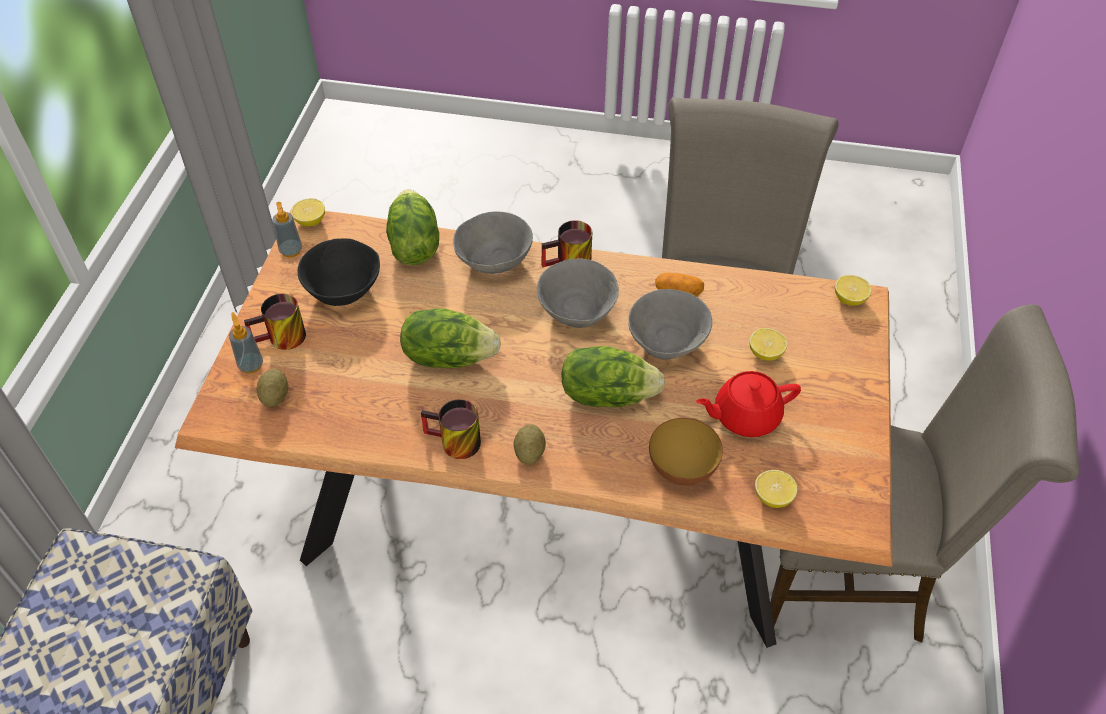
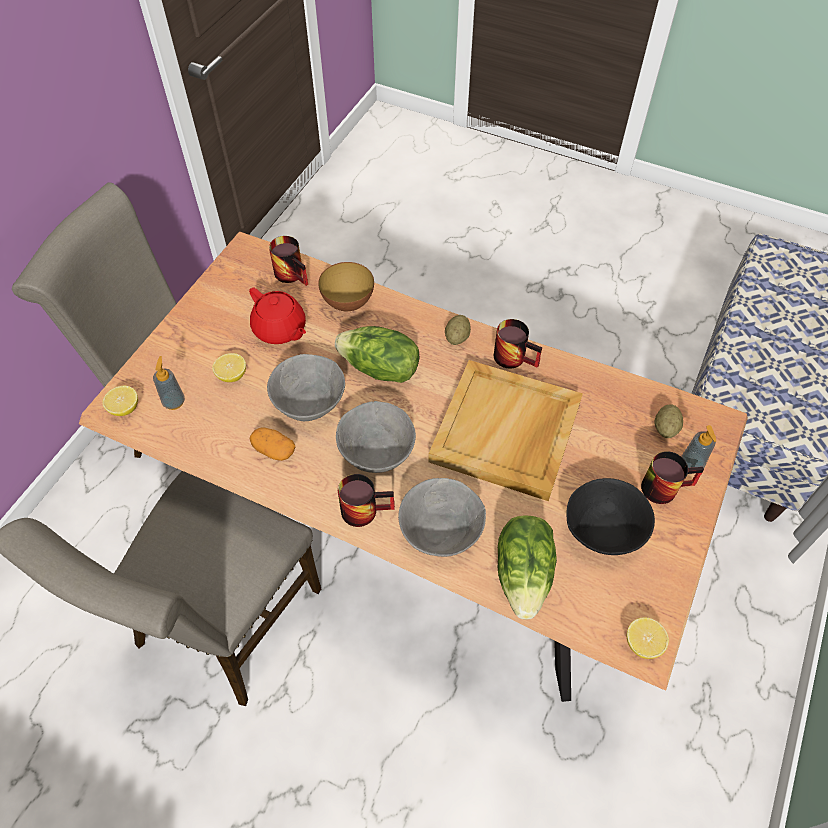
camera: 165 degrees left, 5 degrees up
soap dispenser [272,202,302,257] -> soap dispenser moved to [153,356,185,410]
lettuce [400,308,501,368] -> beige tray [428,360,583,501]
red teapot [696,371,801,437] -> red teapot turned 45 degrees clockwise [249,288,306,344]
lemon [755,470,797,508] -> mug [269,236,308,286]

